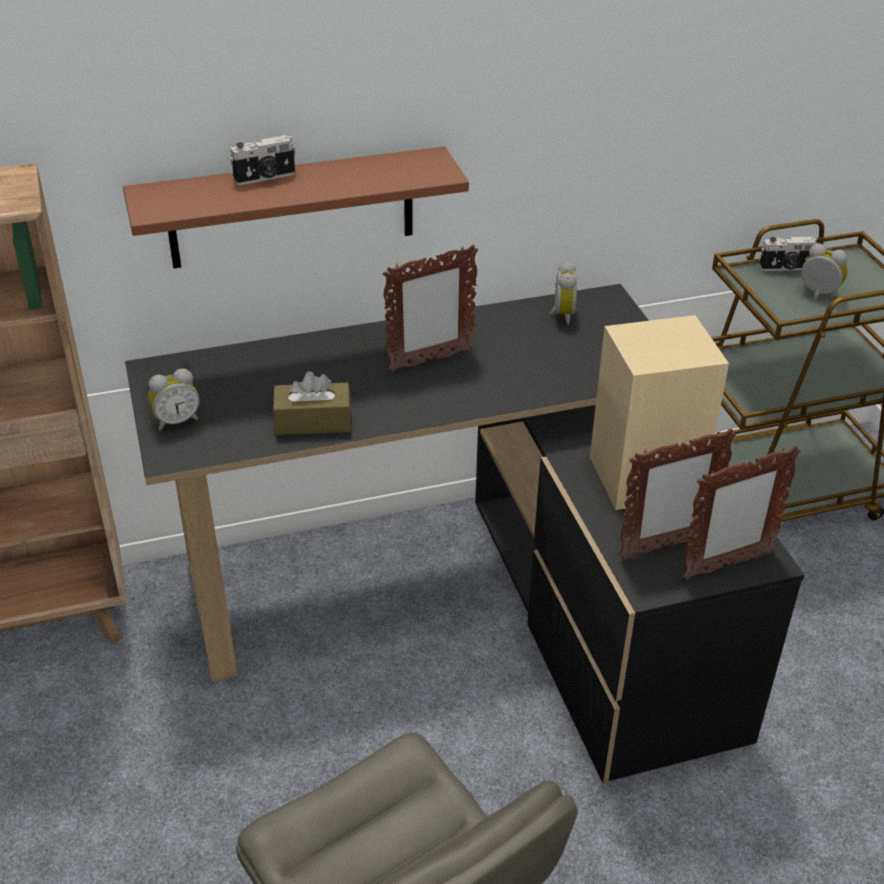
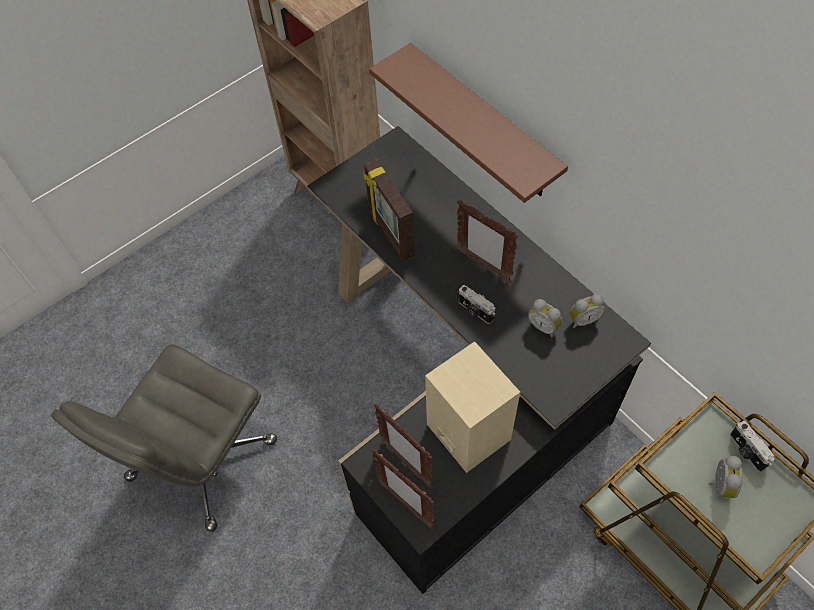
camera: 70 degrees right, 20 degrees up
alarm clock [148,368,200,431] -> alarm clock moved to [528,299,562,338]
camera [230,135,296,185] -> camera moved to [459,285,495,324]
brown tissue box [273,371,351,435] -> picture frame [362,160,415,262]

